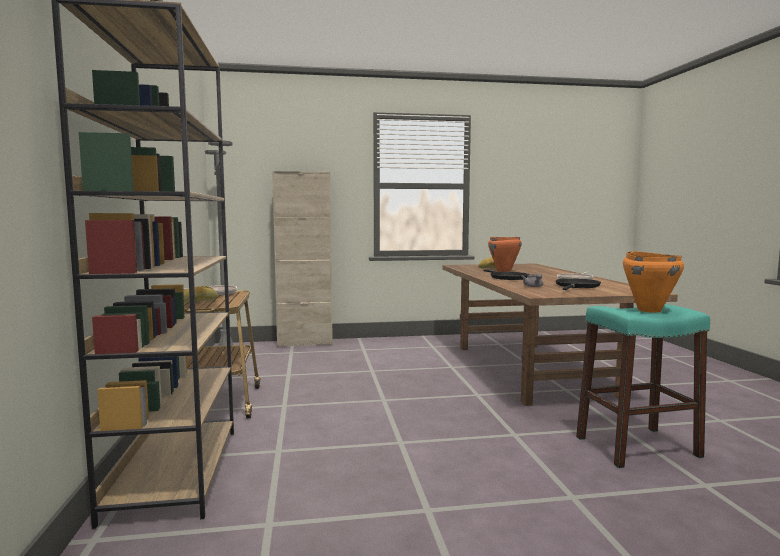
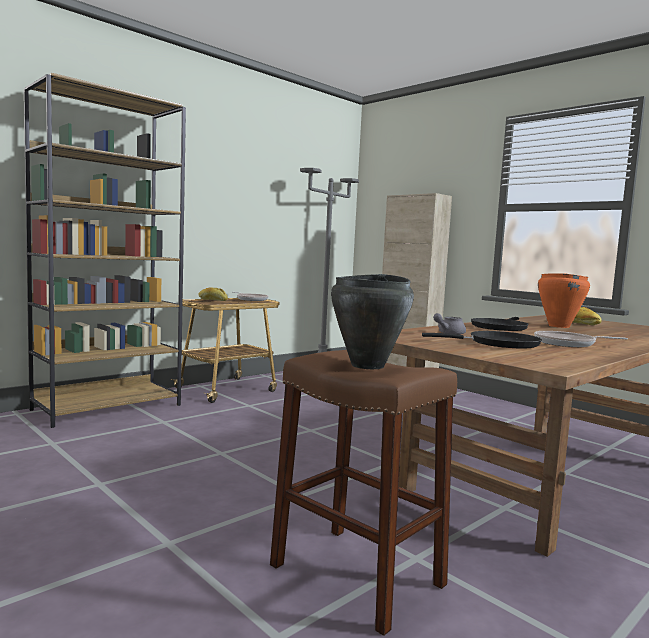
camera: 55 degrees right, 0 degrees up
turquoise stool [576,304,710,468] -> brown stool [270,350,457,636]
orange cooking pot [623,251,684,313] -> black cooking pot [331,274,414,369]

